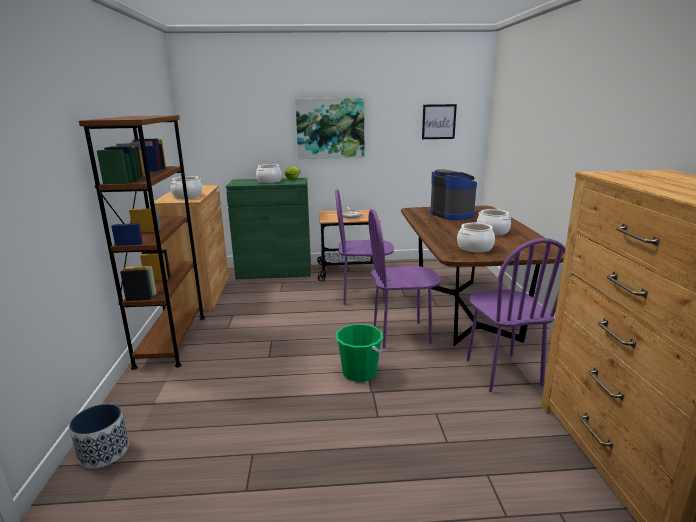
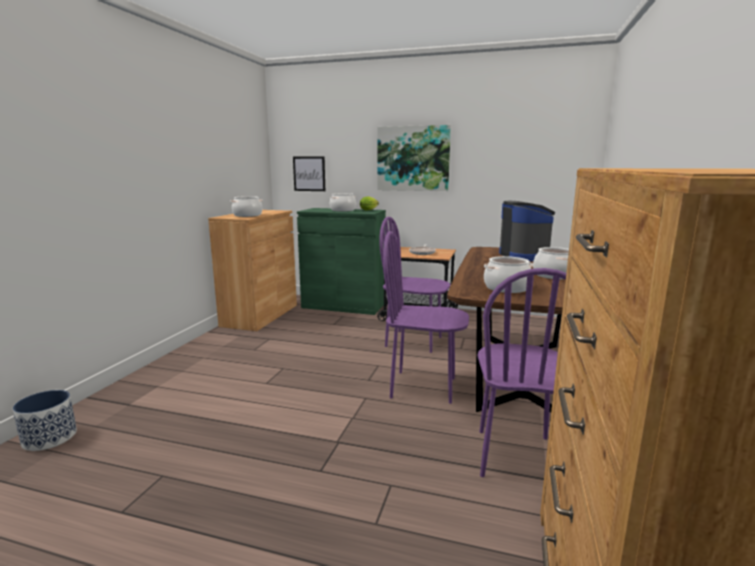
camera: 20 degrees right, 5 degrees down
brown bookcase [79,115,205,370] -> none
green bucket [336,324,383,382] -> none
picture [422,104,457,139] -> picture moved to [293,156,325,191]

